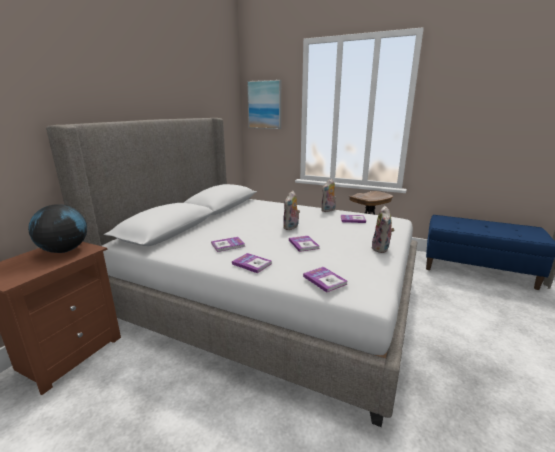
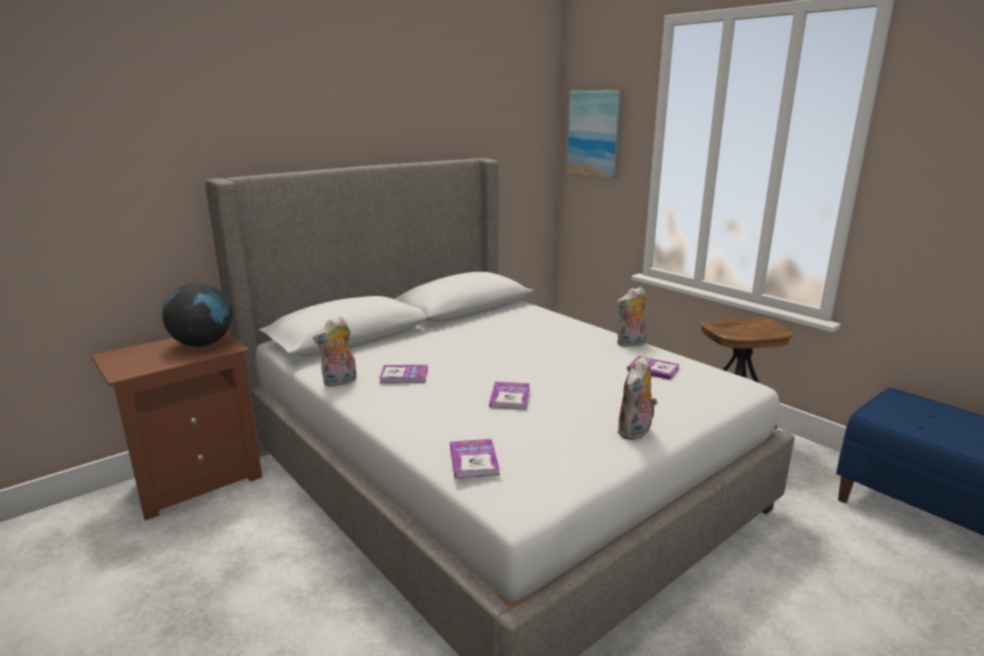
camera: 25 degrees right, 0 degrees up
book [232,253,272,273] -> none
plush toy [283,191,300,230] -> plush toy moved to [313,316,357,387]

